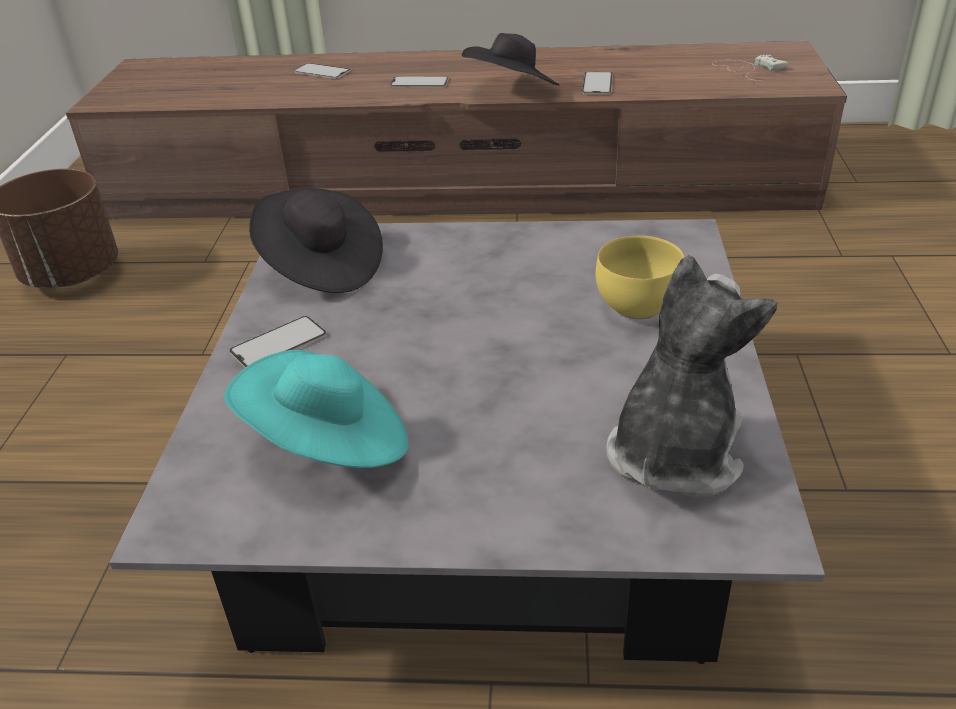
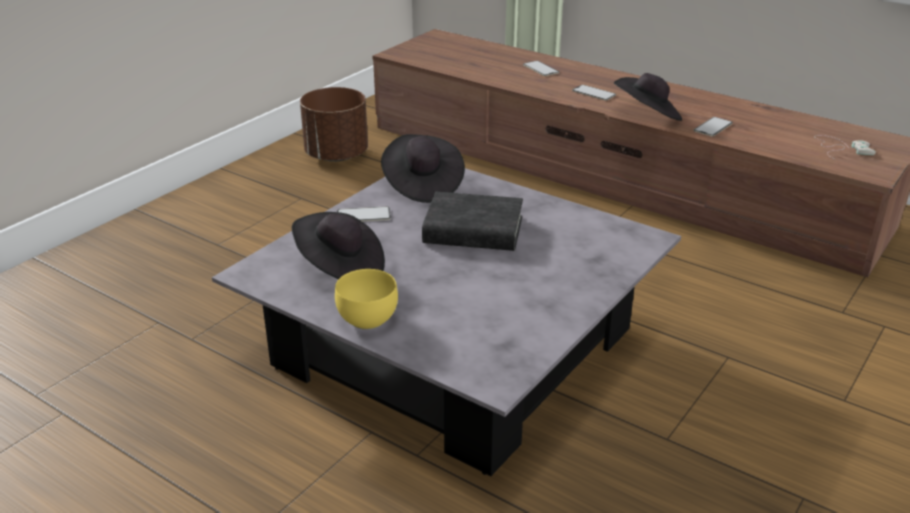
camera: 30 degrees right, 5 degrees down
turquoise hat [224,350,409,468] -> black hat [292,212,385,279]
yellow bowl [596,236,684,319] -> yellow bowl moved to [335,269,398,330]
plush toy [606,254,778,499] -> none
none -> black book [422,191,523,251]

